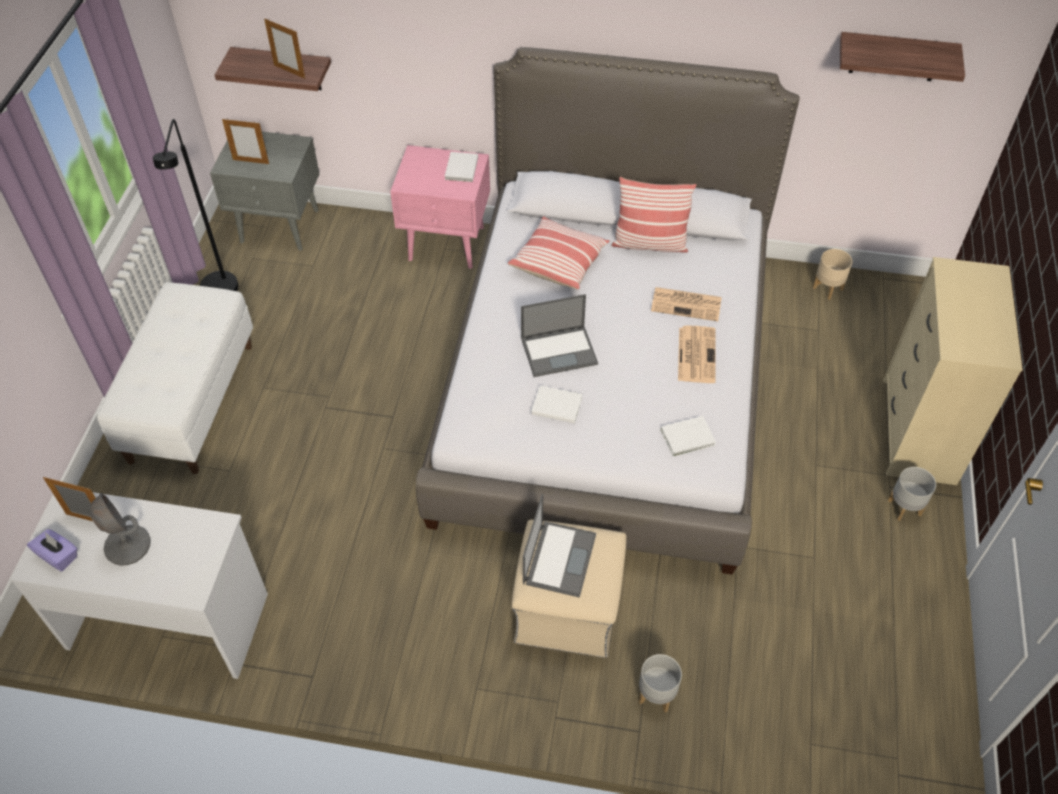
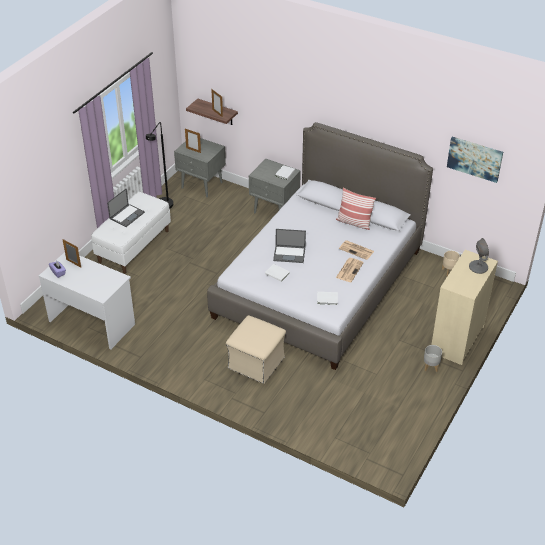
camera: 20 degrees right, 10 degrees down
grey table lamp [90,493,150,566] -> grey table lamp moved to [469,238,489,274]
pink nightstand [390,145,490,269] -> grey nightstand [249,159,301,213]
pillow [508,216,610,289] -> none
laptop [523,494,596,598] -> laptop moved to [107,188,145,227]
grey planter [639,654,682,712] -> none
shelf [840,32,965,82] -> picture [447,137,503,183]

